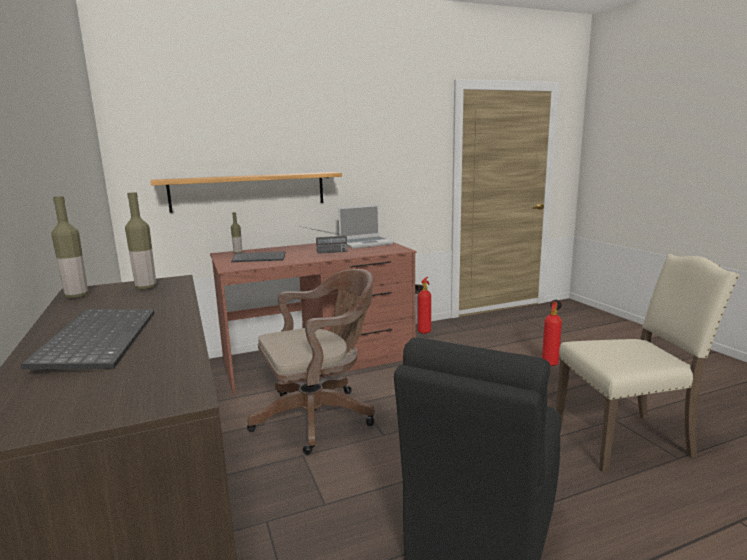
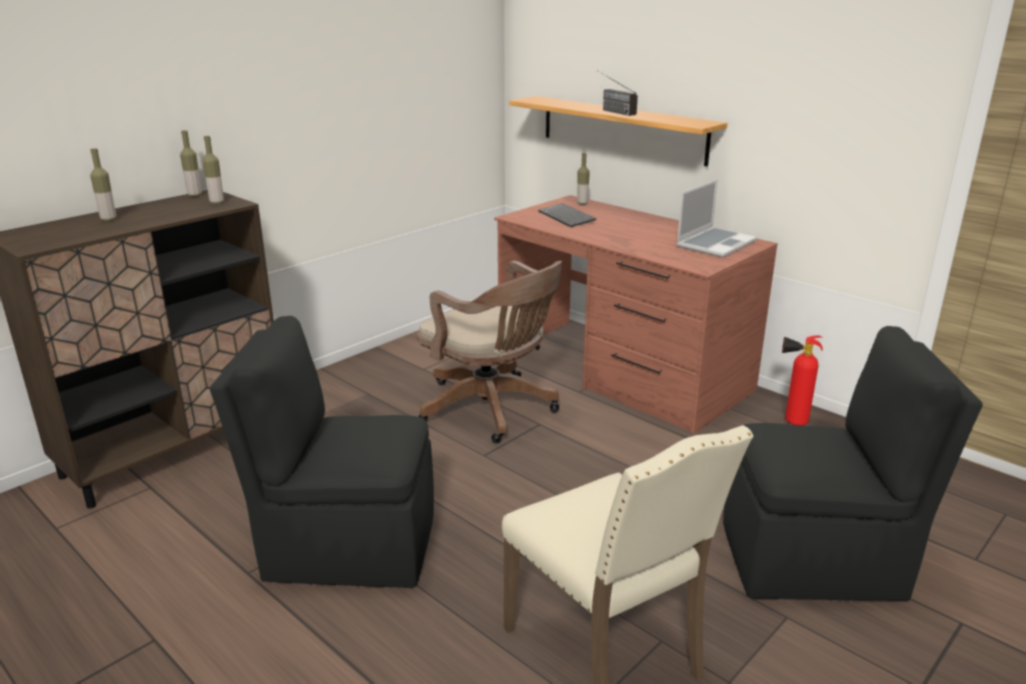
camera: 65 degrees right, 10 degrees up
keyboard [21,309,154,370] -> bottle [90,149,116,221]
radio [299,226,347,254] -> radio moved to [597,70,638,116]
laptop [338,205,393,249] -> laptop turned 90 degrees counterclockwise [676,179,757,258]
fire extinguisher [542,300,562,366] -> black chair [723,326,983,601]

